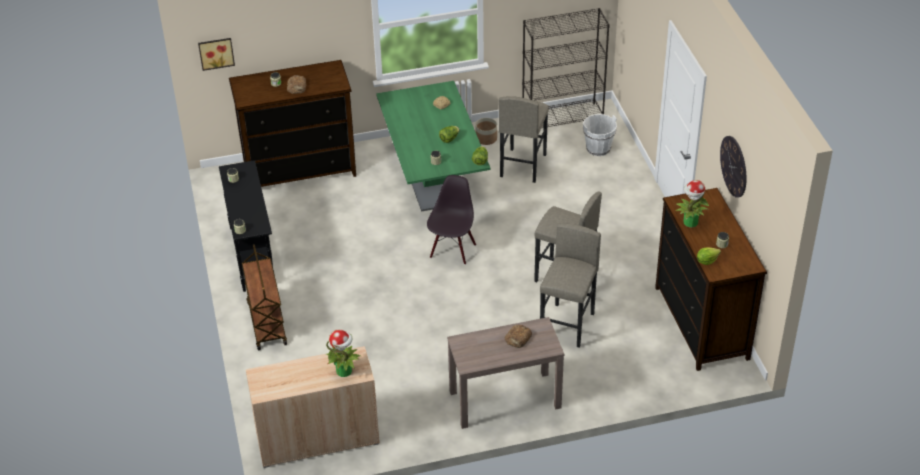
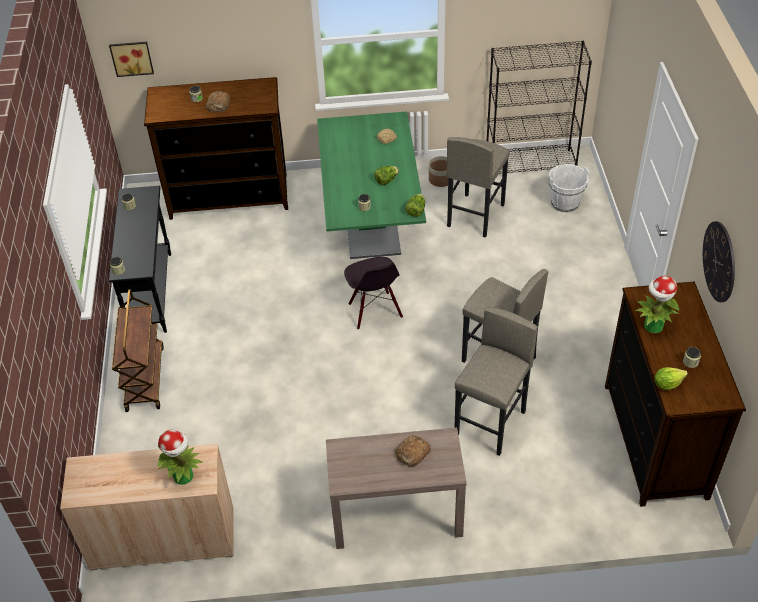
camera: 10 degrees right, 5 degrees up
black chair [427,175,476,265] -> black chair turned 135 degrees clockwise [344,257,403,329]

